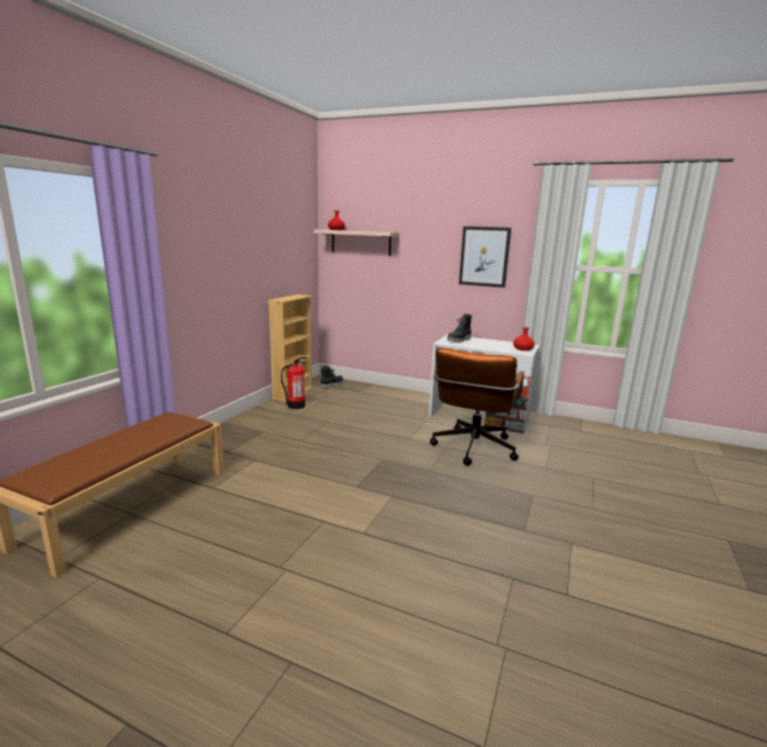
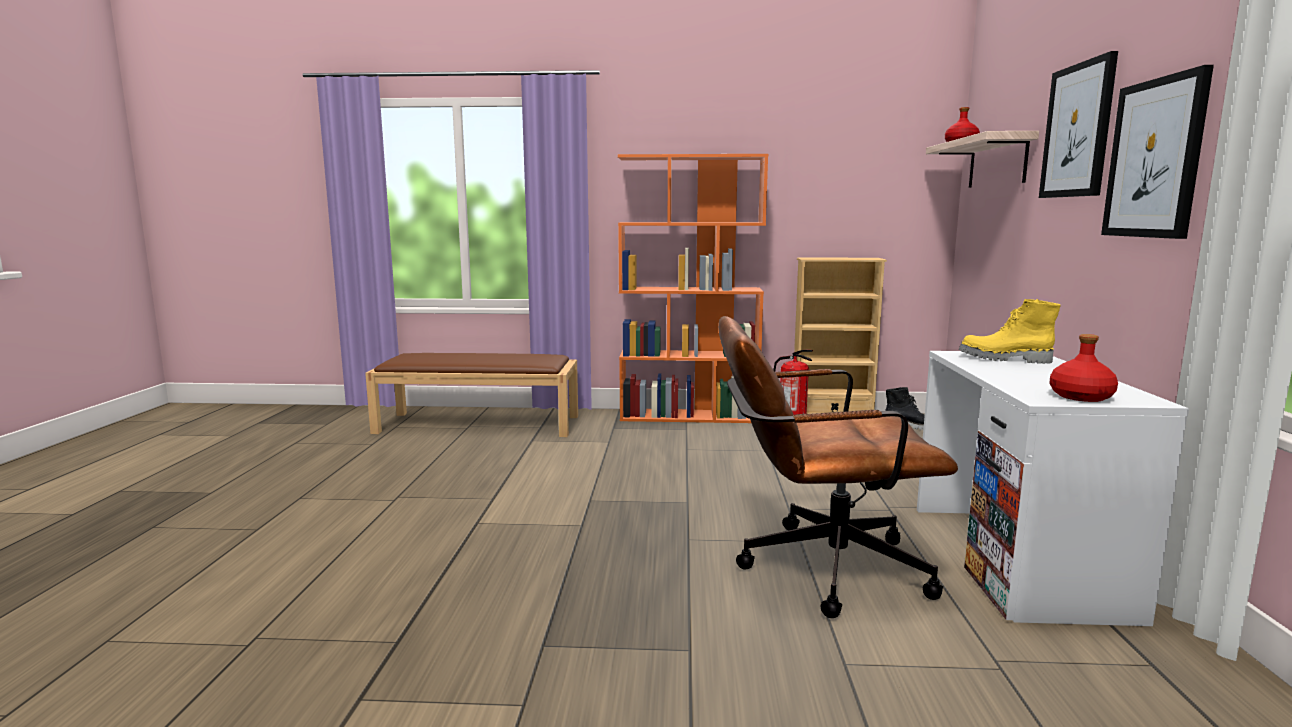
camera: 70 degrees right, 5 degrees down
black boot [447,314,472,342] -> yellow boot [959,299,1061,364]
none -> orange bookcase [618,154,768,423]
none -> picture [1039,51,1118,198]

